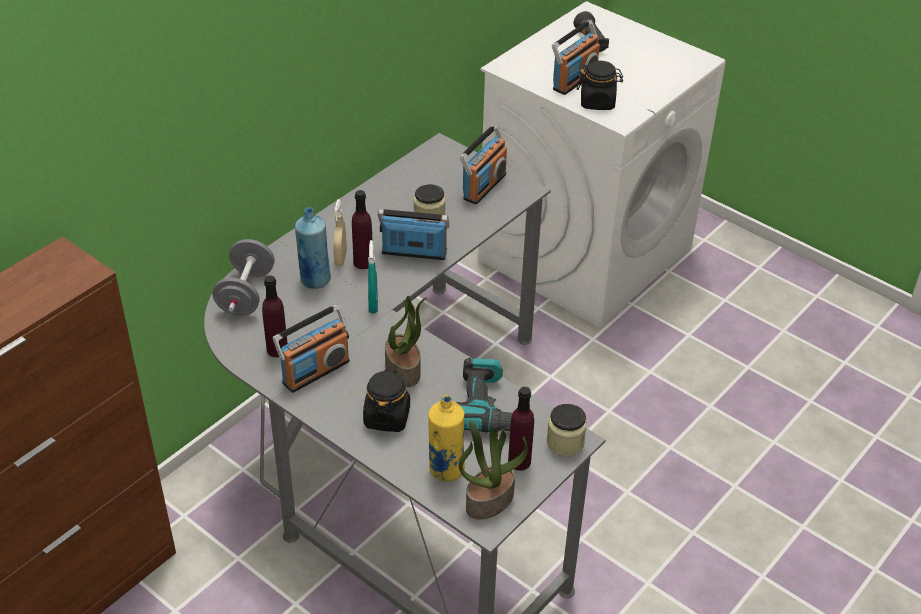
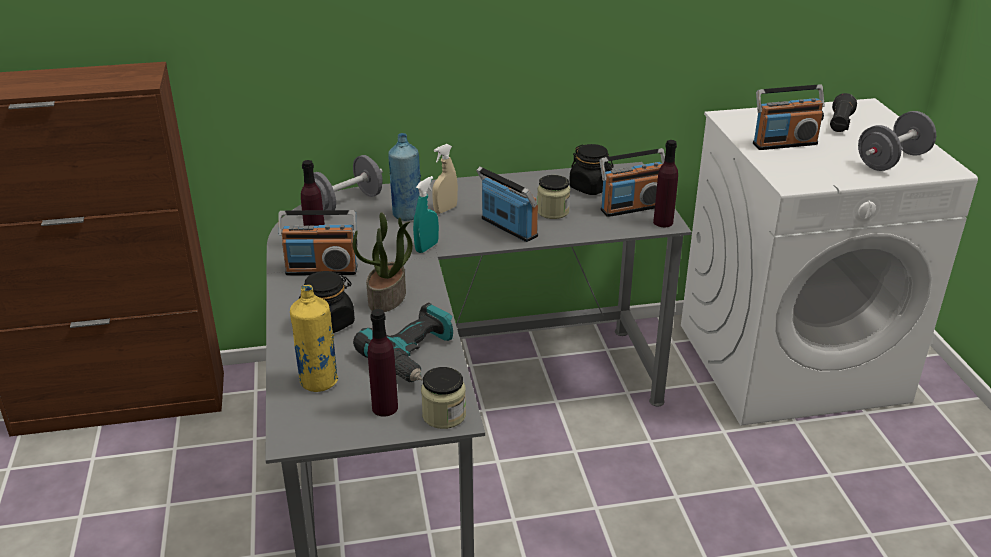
camera: 40 degrees right, 10 degrees down
purple bottle [352,190,372,269] -> purple bottle moved to [653,140,678,227]
potted plant [459,421,528,520] -> none
black jar [577,61,623,110] -> black jar moved to [569,144,614,195]
none -> grey dumbbell [858,111,936,171]

